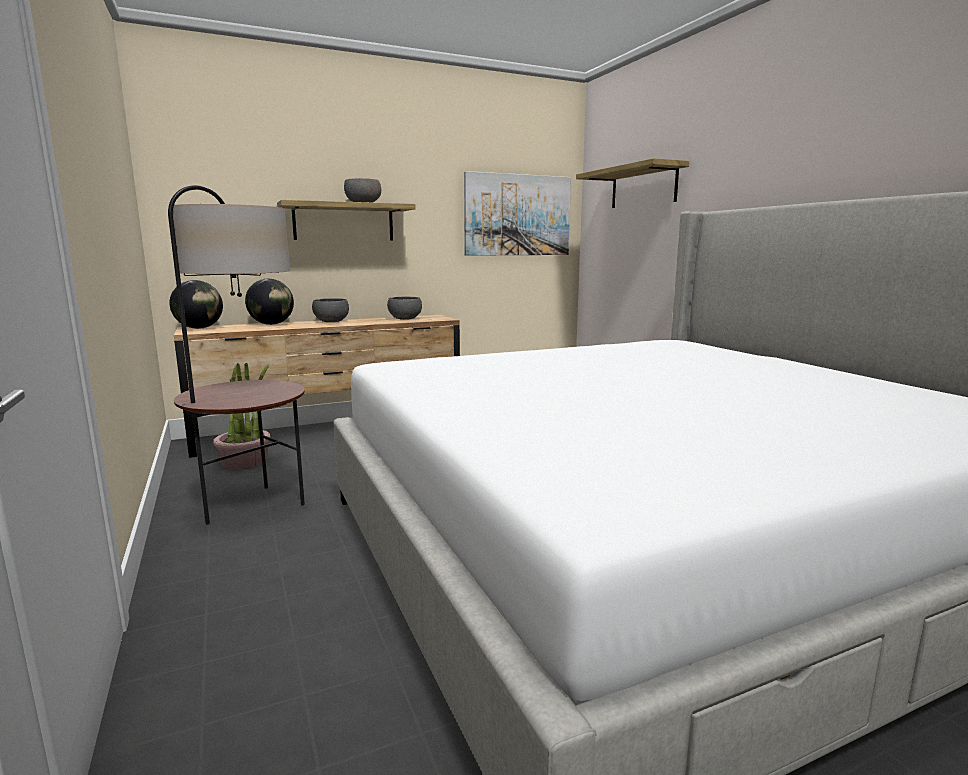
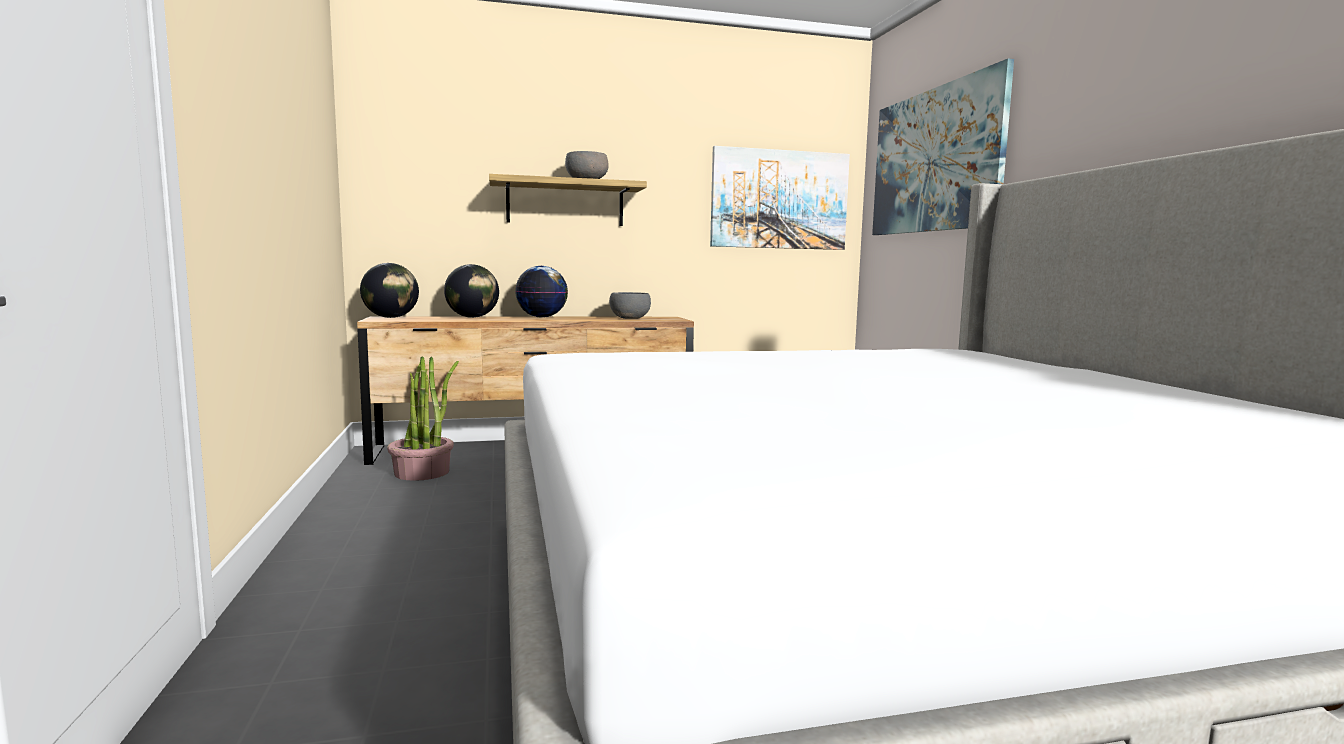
camera: 10 degrees right, 5 degrees down
floor lamp [168,185,305,524] -> none
grey bowl [312,298,349,322] -> globe [515,266,568,318]
shelf [576,158,689,208] -> picture [872,59,1014,235]

